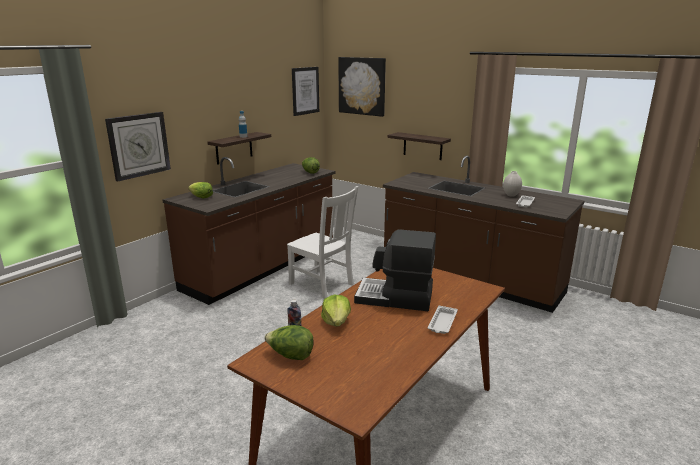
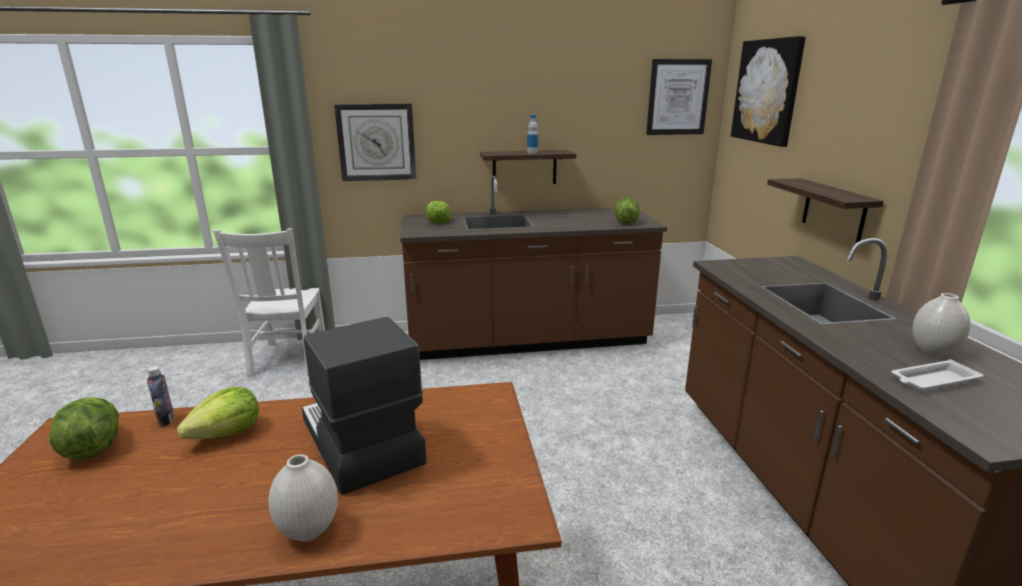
camera: 45 degrees right, 0 degrees up
white chair [287,186,358,299] -> white chair moved to [213,228,325,377]
white tray [428,306,458,334] -> white vase [268,454,338,541]

